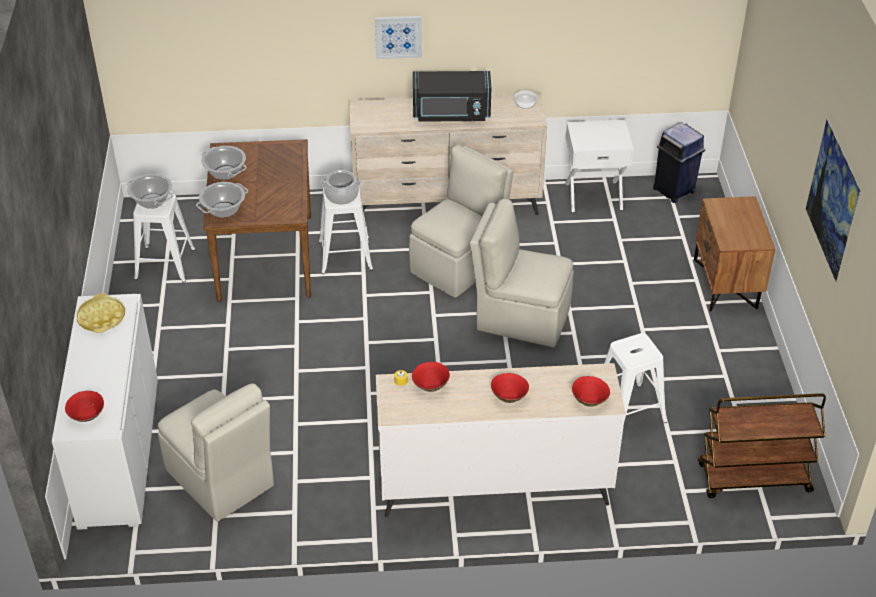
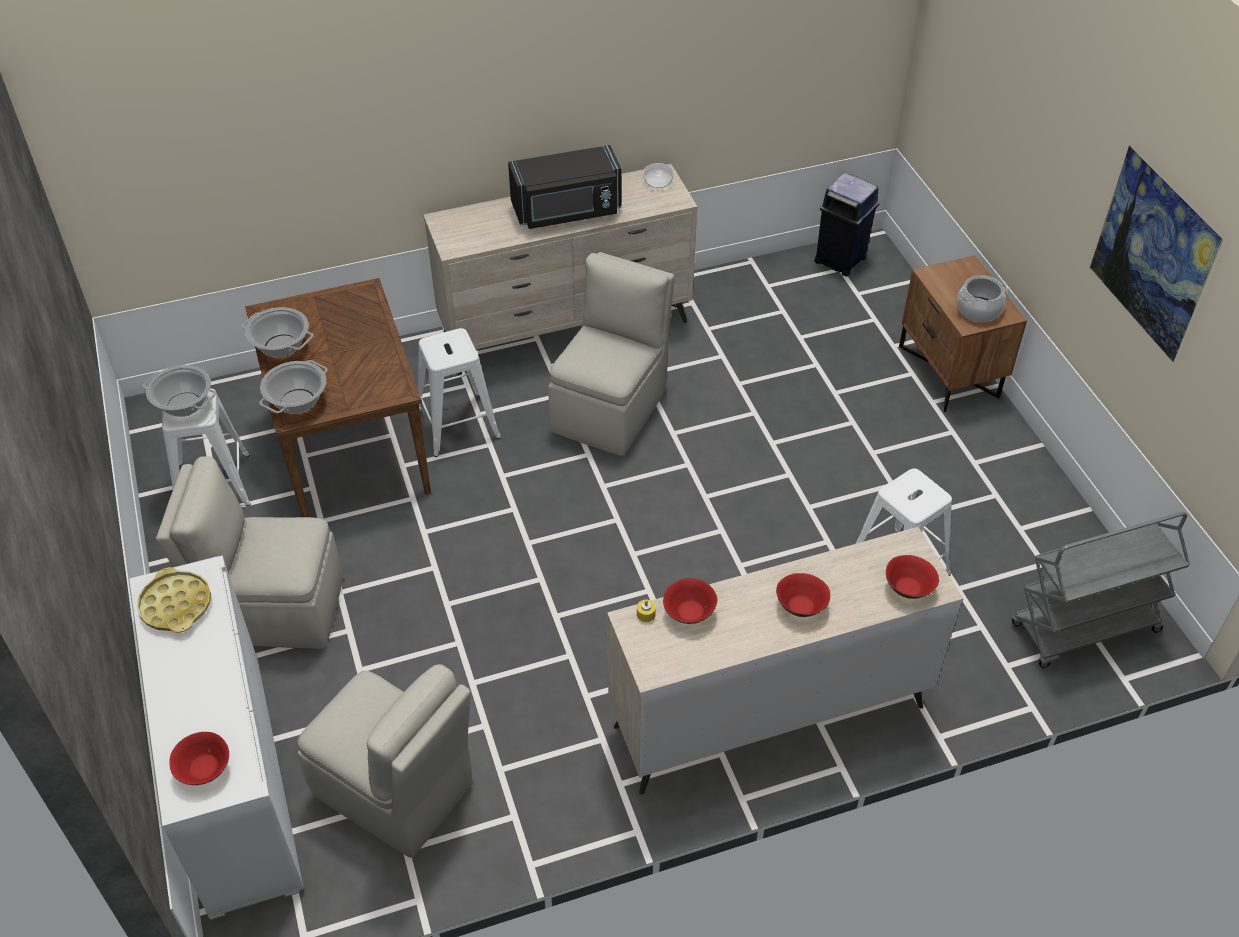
camera: 15 degrees left, 5 degrees up
cooking pot [322,170,361,205] -> cooking pot moved to [957,275,1008,322]
picture [375,16,422,59] -> none
beige chair [470,199,574,347] -> beige chair moved to [156,456,343,649]
white nightstand [565,120,634,212] -> none
brown cart [698,393,826,498] -> grey cart [1011,512,1190,668]

